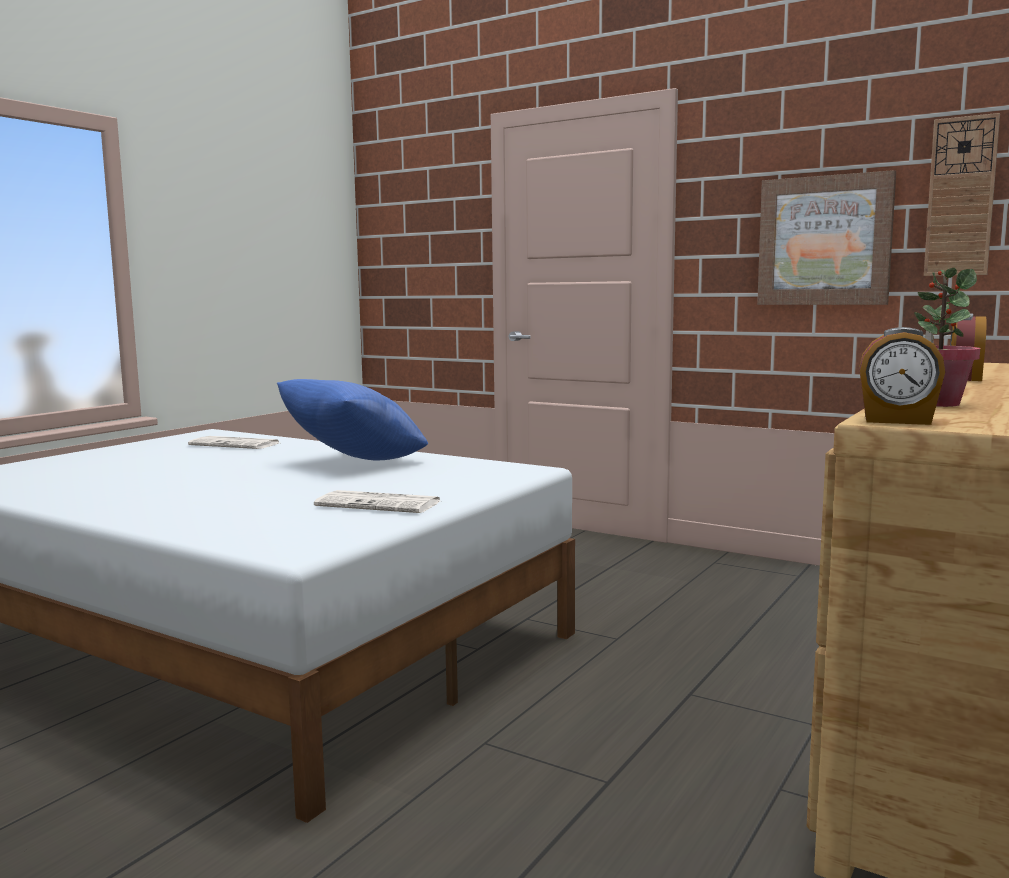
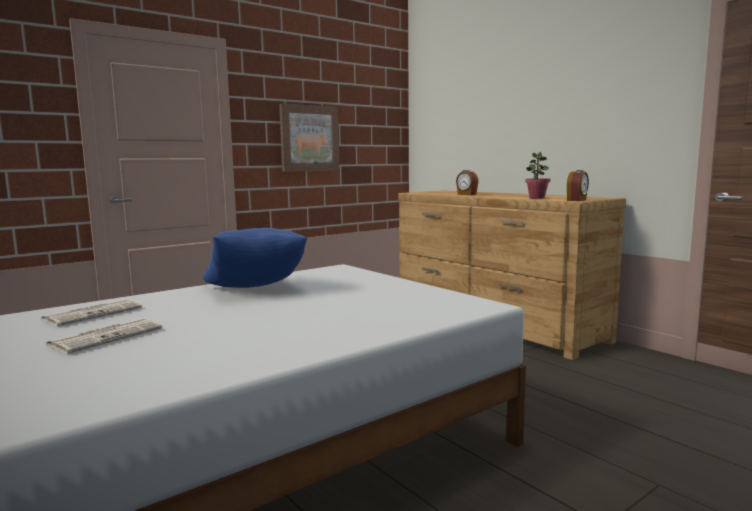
camera: 70 degrees left, 0 degrees up
newspaper [314,490,440,513] -> newspaper moved to [46,318,162,354]
wall clock [924,113,1000,276] -> none

